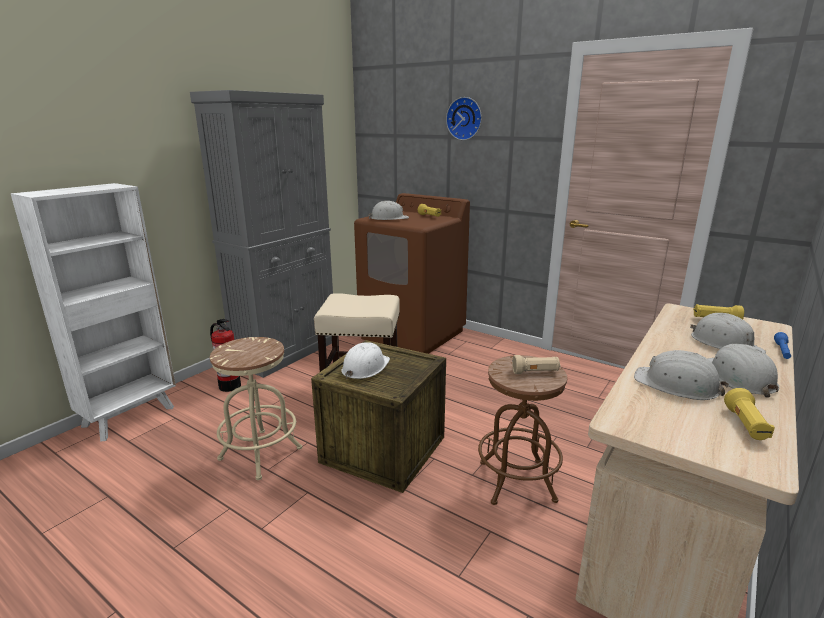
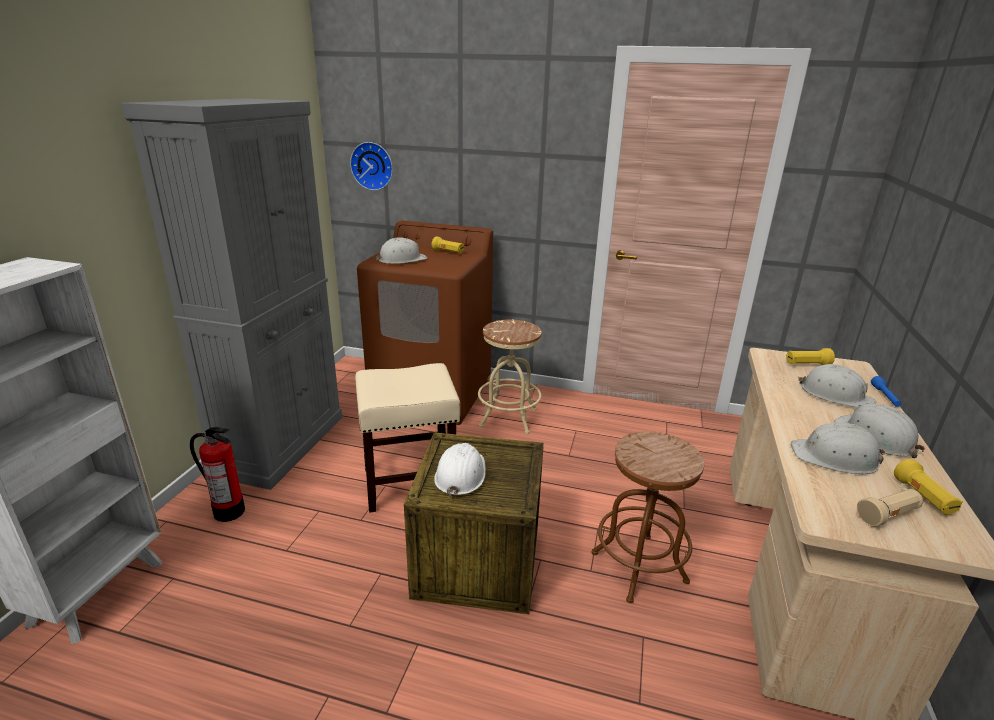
camera: 20 degrees left, 5 degrees up
beige stool [210,337,302,480] -> beige stool moved to [478,320,542,434]
wall clock [446,97,482,140] -> wall clock moved to [350,142,393,190]
beige flashlight [512,355,560,374] -> beige flashlight moved to [857,488,923,527]

